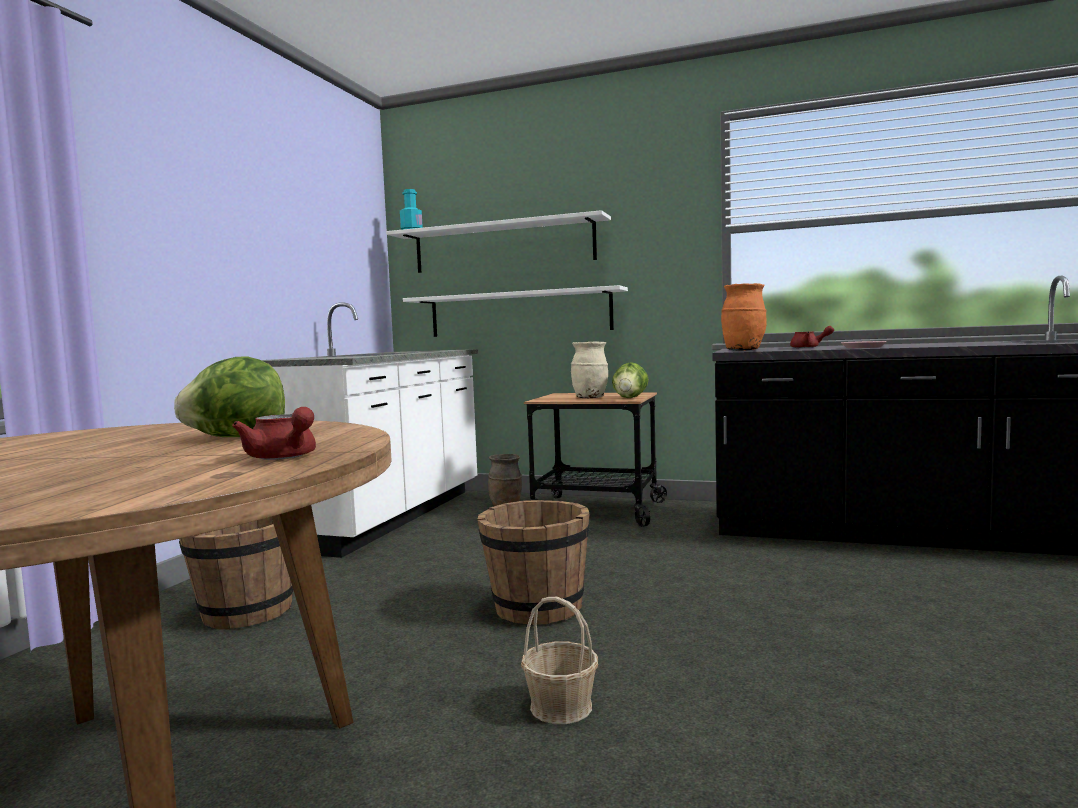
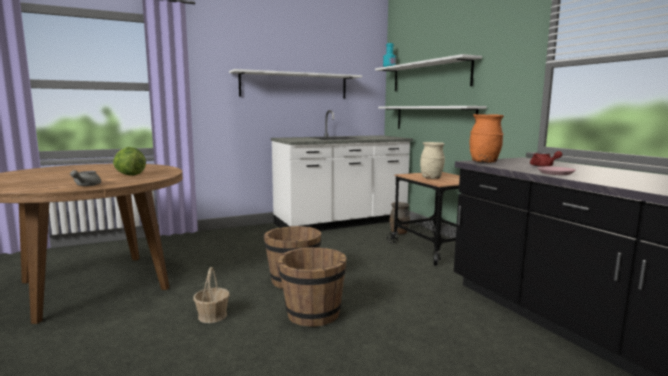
camera: 45 degrees right, 5 degrees up
brown bucket [179,517,293,630] -> brown bucket moved to [278,247,347,327]
red teapot [232,407,316,460] -> grey teapot [70,170,101,186]
lettuce [612,362,649,398] -> none
none -> white shelf [229,69,362,99]

